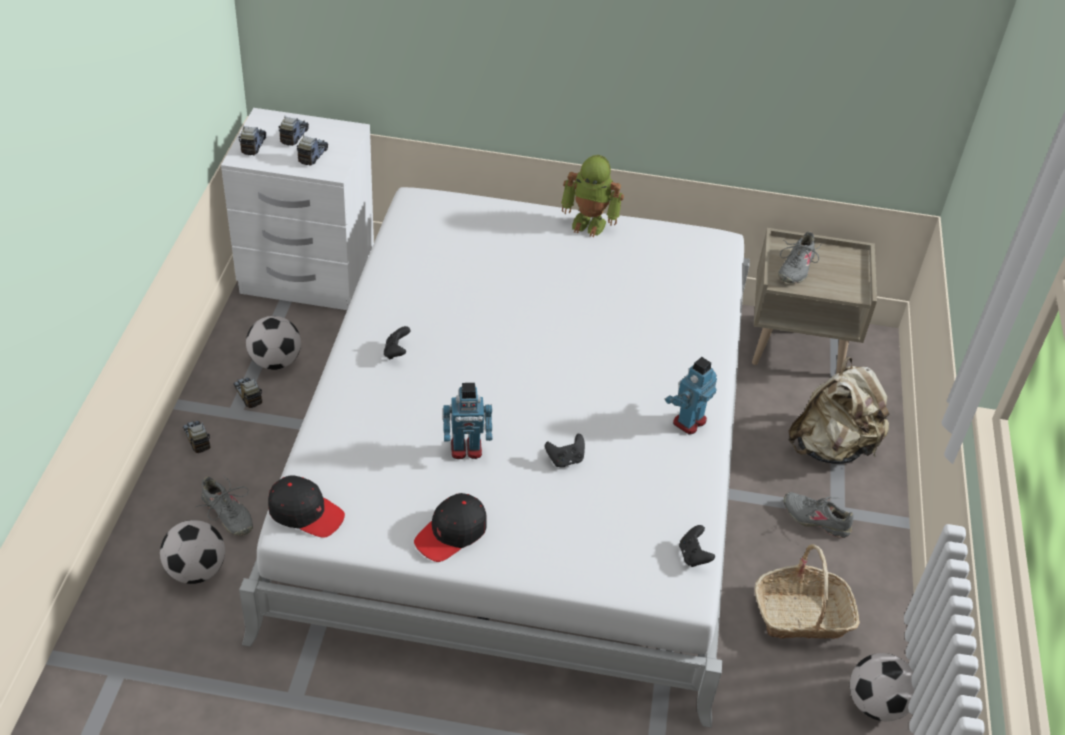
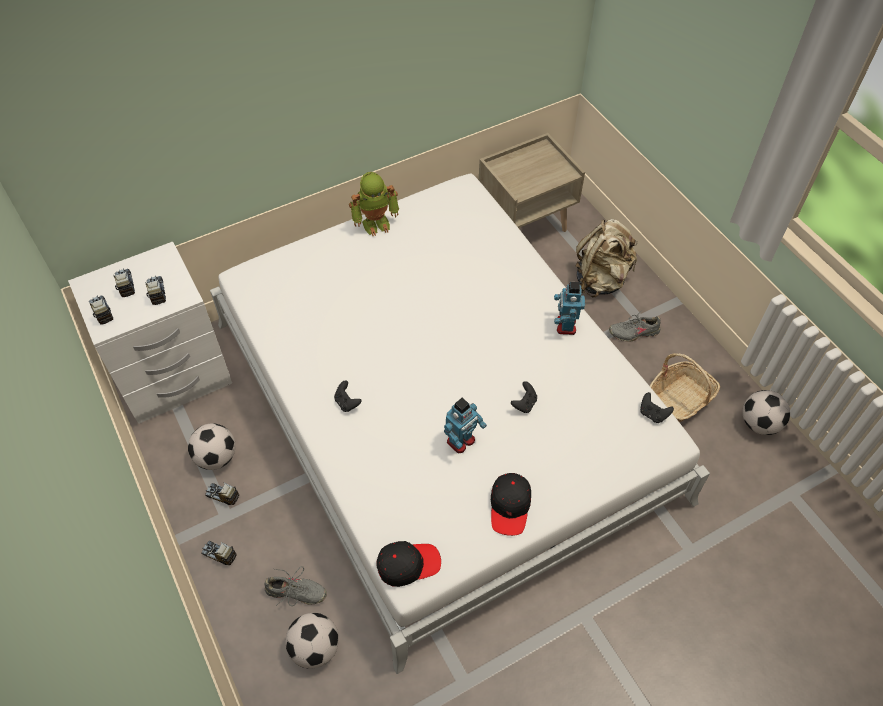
camera: 35 degrees left, 10 degrees up
grey shoe [778,231,822,284] -> none

